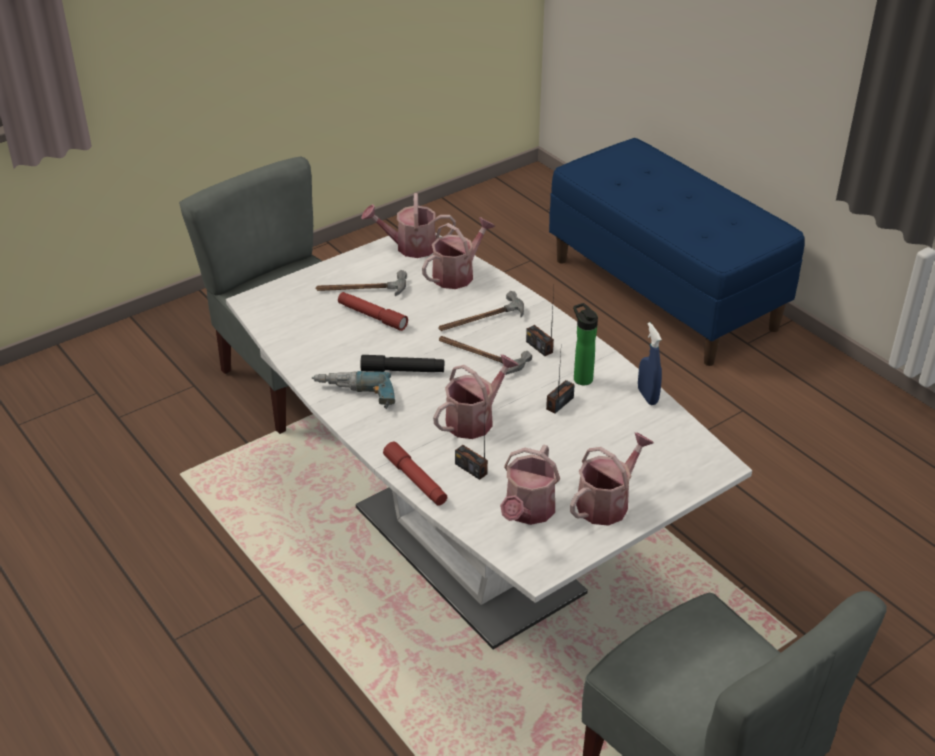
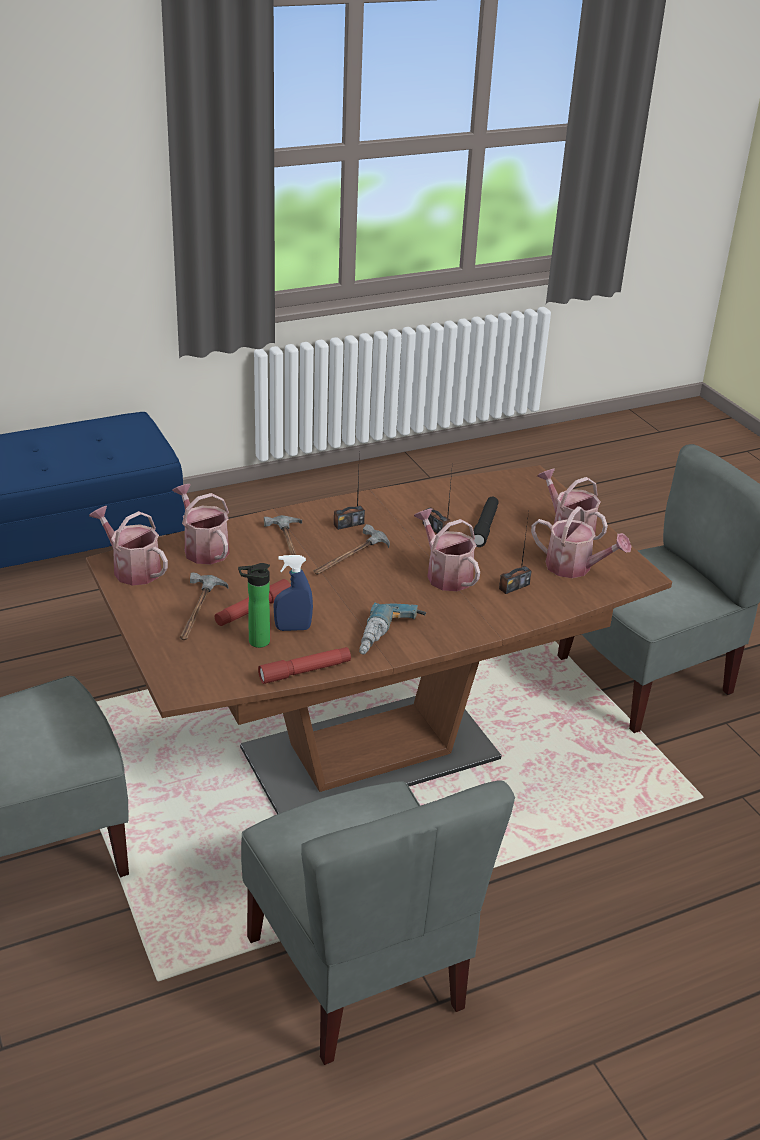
camera: 80 degrees left, 5 degrees down
white dining table [226,233,752,649] -> brown dining table [86,465,672,814]
black flashlight [360,355,444,372] -> black flashlight moved to [473,497,499,547]
watering can [361,193,456,258] -> watering can turned 120 degrees clockwise [89,506,168,586]
red flashlight [383,442,447,506] -> red flashlight moved to [258,647,351,684]
bottle [573,303,598,385] -> bottle moved to [238,563,270,648]
blue spray bottle [638,322,662,405] -> blue spray bottle moved to [274,555,313,631]
none -> grey chair [241,781,515,1065]

